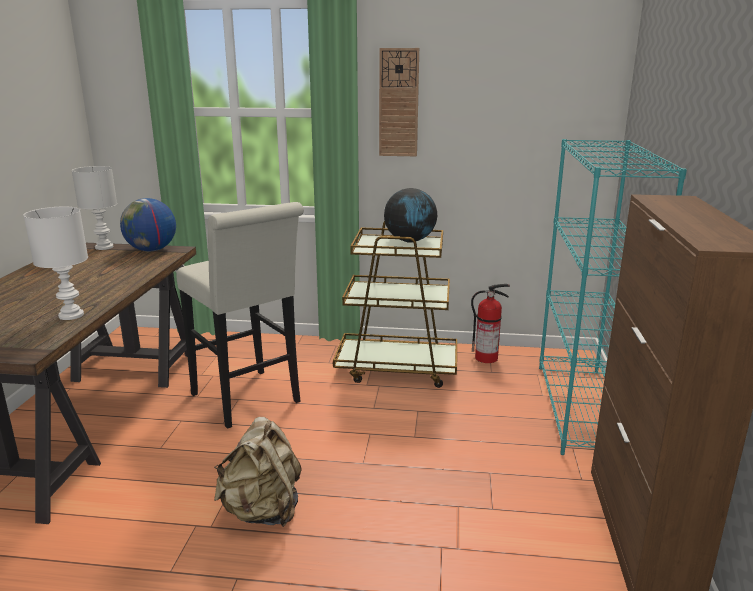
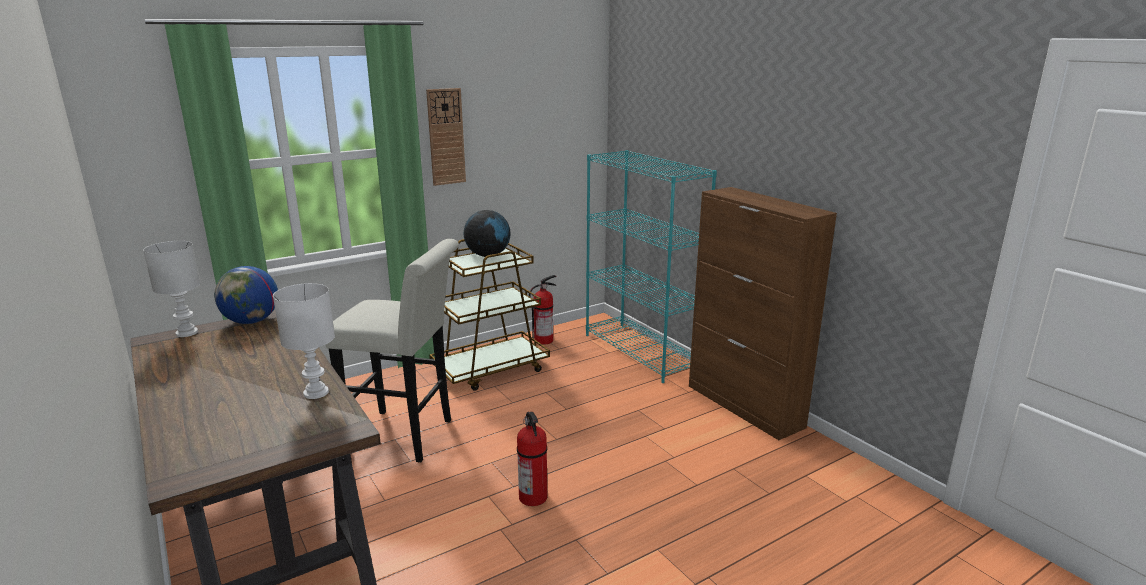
camera: 40 degrees left, 0 degrees up
beige backpack [214,417,302,527] -> fire extinguisher [517,412,547,506]

